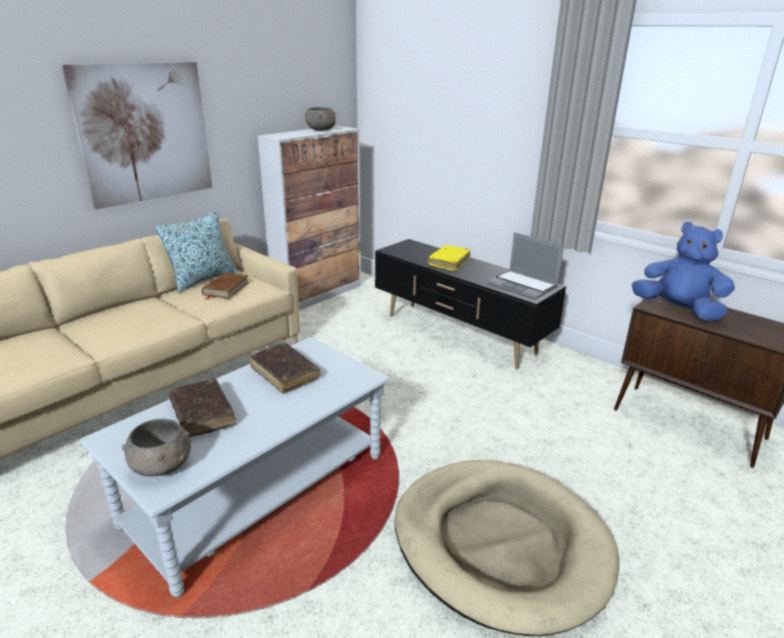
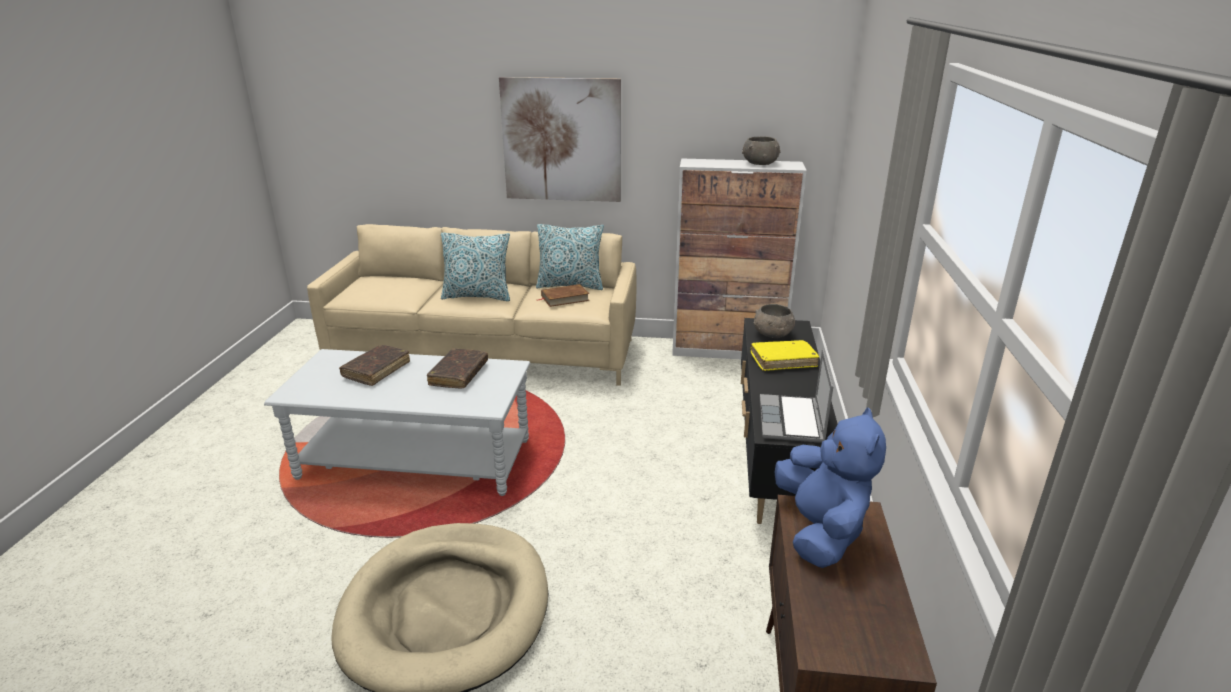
camera: 55 degrees right, 0 degrees up
grey bowl [122,419,191,476] -> grey bowl moved to [754,304,795,338]
none -> pillow [441,233,510,301]

